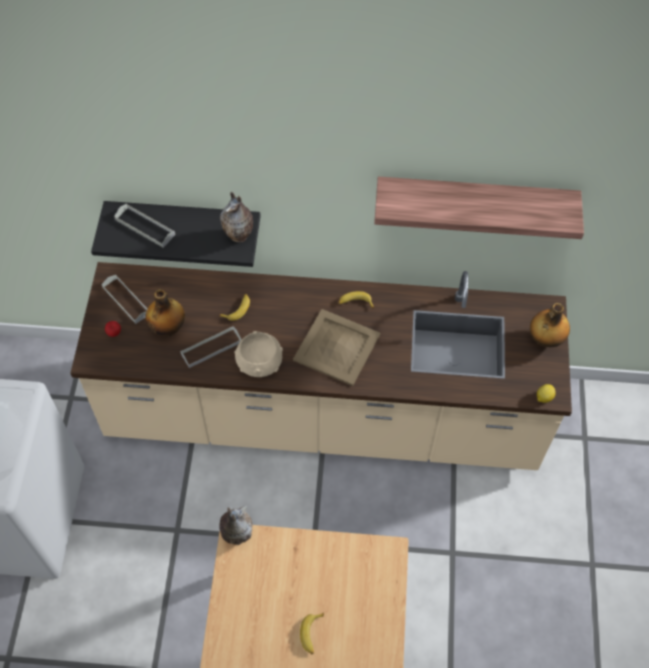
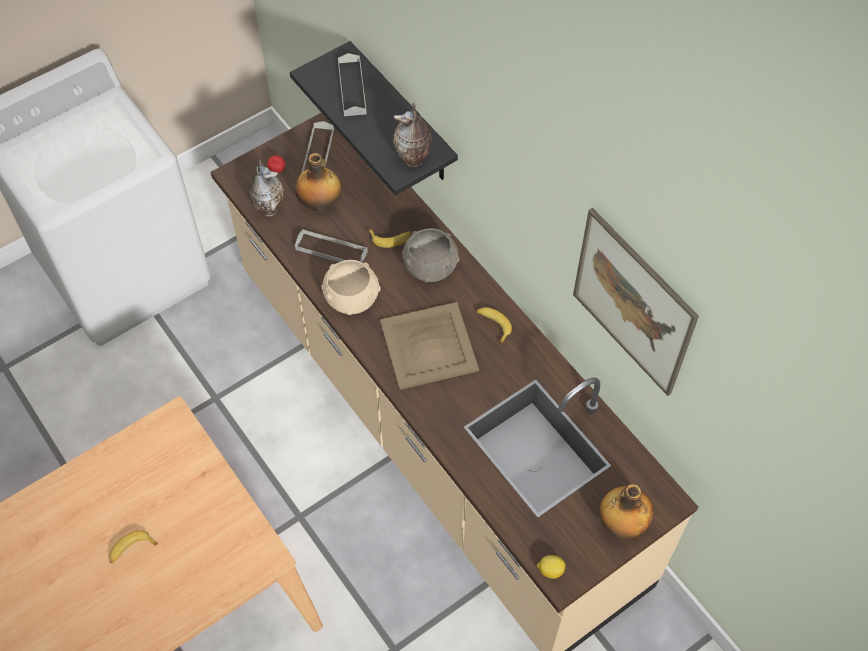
camera: 50 degrees right, 0 degrees up
vase [219,505,253,545] -> vase moved to [247,159,284,217]
shelf [374,177,584,239] -> picture [573,208,699,396]
none -> grey bowl [402,228,460,282]

